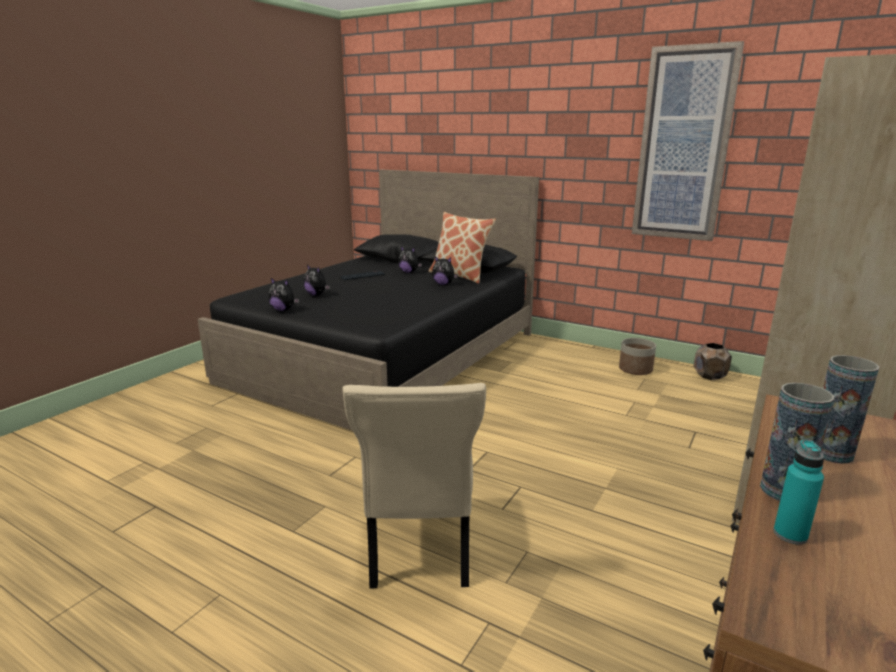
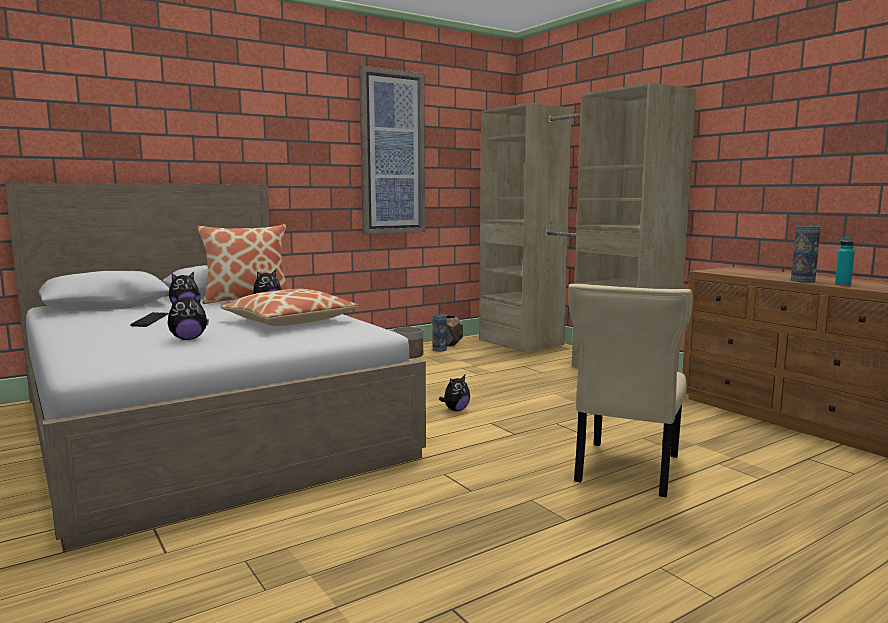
camera: 65 degrees left, 10 degrees down
black bed [197,170,539,431] -> white bed [5,182,426,551]
plush toy [269,278,299,311] -> plush toy moved to [439,375,470,411]
beige chair [343,383,486,588] -> beige chair turned 90 degrees clockwise [568,284,693,497]
vase [821,355,879,464] -> vase moved to [433,314,447,352]
none -> pillow [221,289,359,326]

